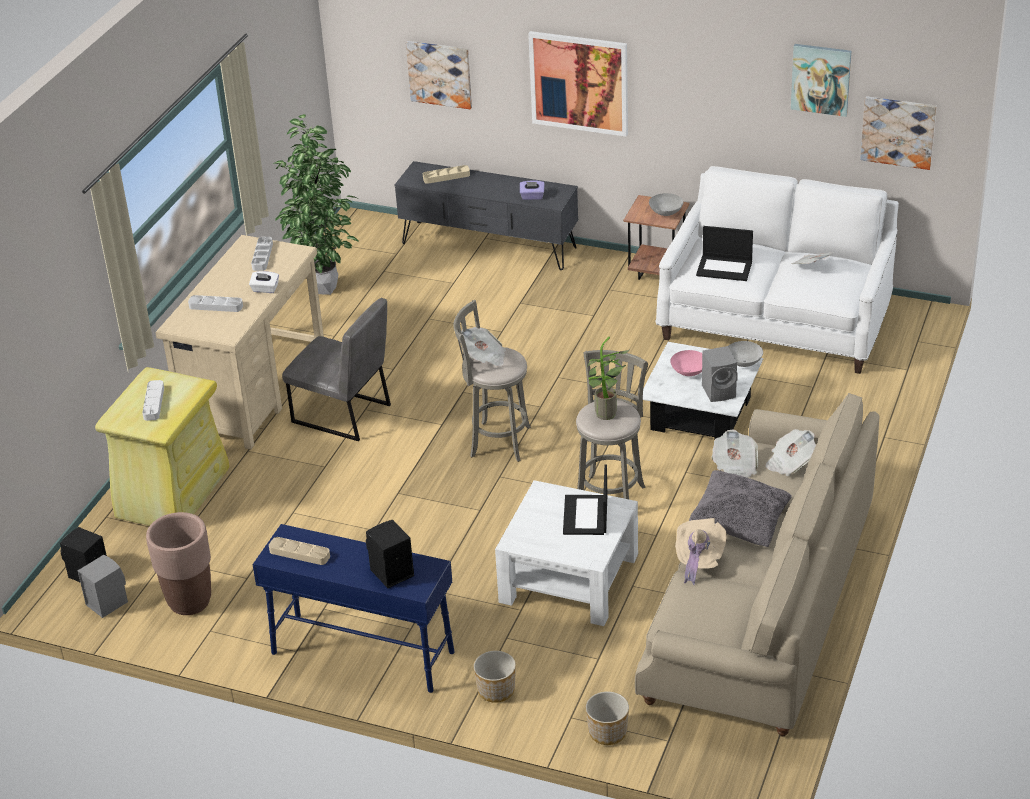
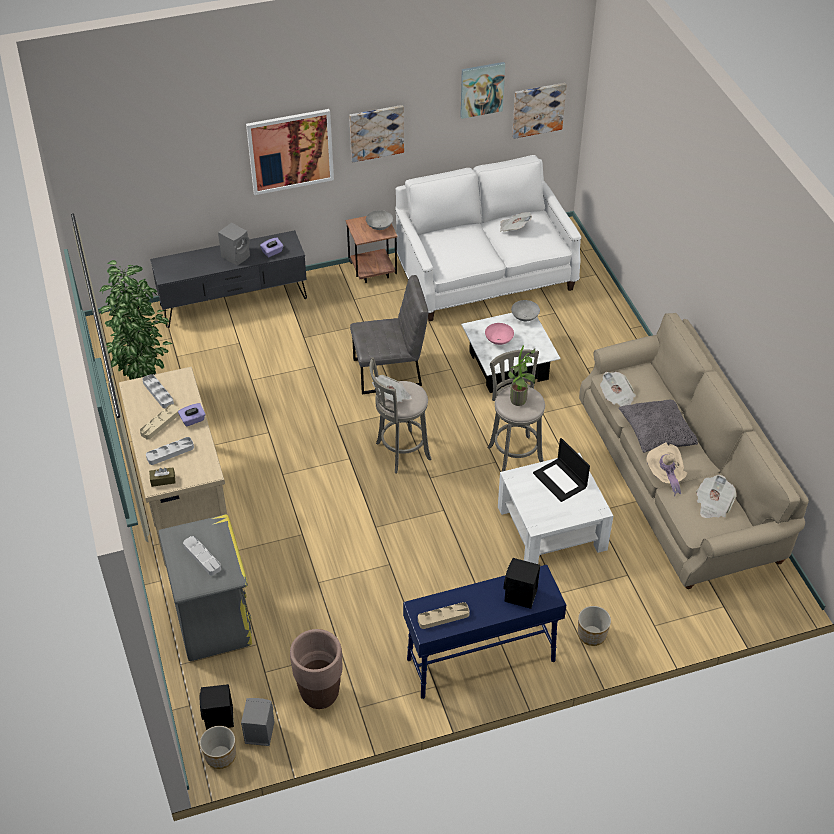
camera: 40 degrees left, 10 degrees up
yellow nightstand [95,367,229,526] -> grey nightstand [159,514,252,661]
white tissue box [249,271,279,293] -> purple tissue box [178,403,205,427]
grey chair [282,298,391,441] -> grey chair moved to [350,275,428,395]
picture [406,41,472,109] -> picture moved to [349,105,404,162]
beige tray [423,165,470,184] -> beige tray moved to [140,404,179,439]
planter [586,691,629,745] -> planter moved to [200,726,236,769]
laptop [696,226,753,281] -> none
grey speaker [702,346,738,402] -> grey speaker moved to [218,223,250,265]
newspaper [765,429,816,476] -> newspaper moved to [696,475,737,518]
none -> brown tissue box [149,467,176,487]

